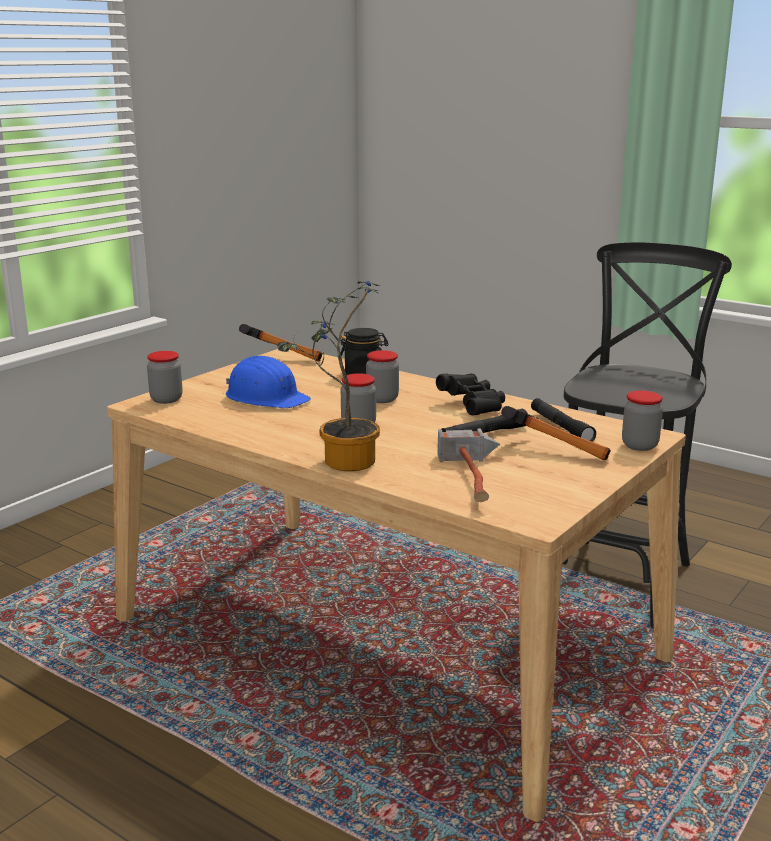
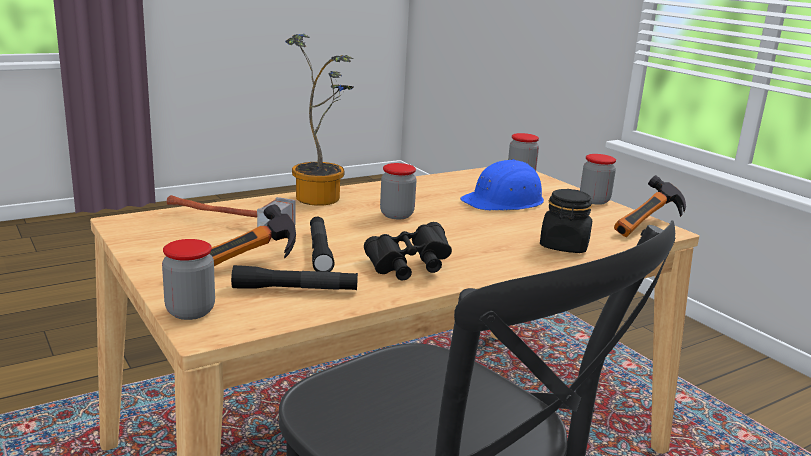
camera: 110 degrees right, 0 degrees up
jar [366,350,399,403] -> jar moved to [580,154,616,205]

